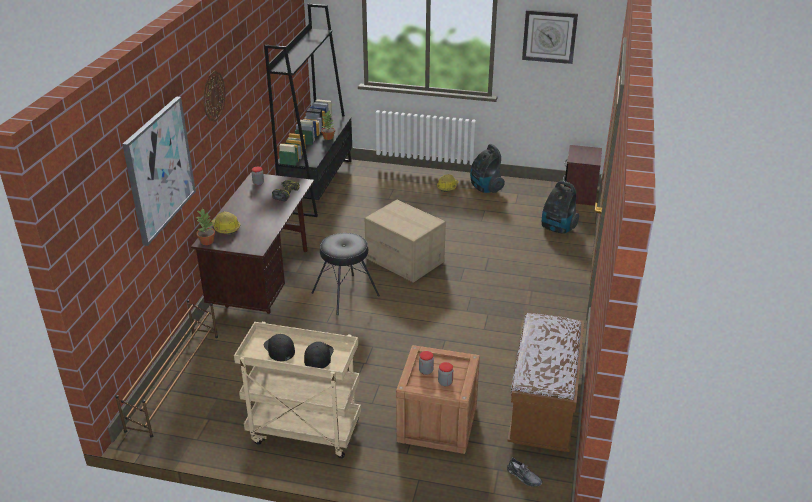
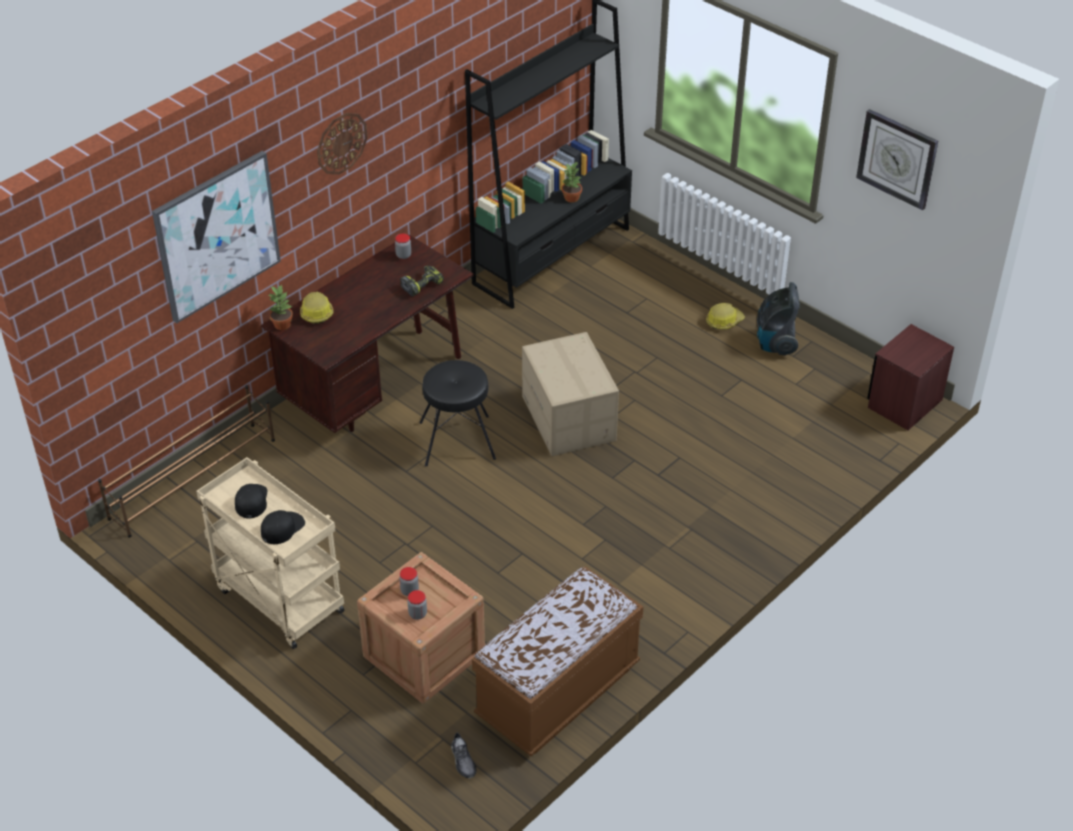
camera: 30 degrees right, 10 degrees up
vacuum cleaner [542,181,579,234] -> none

